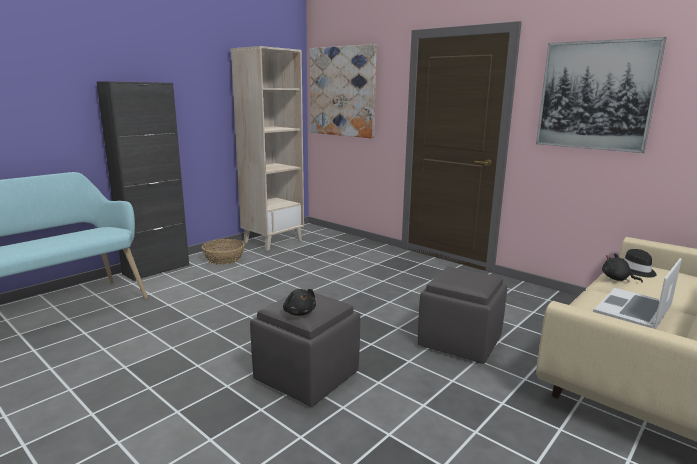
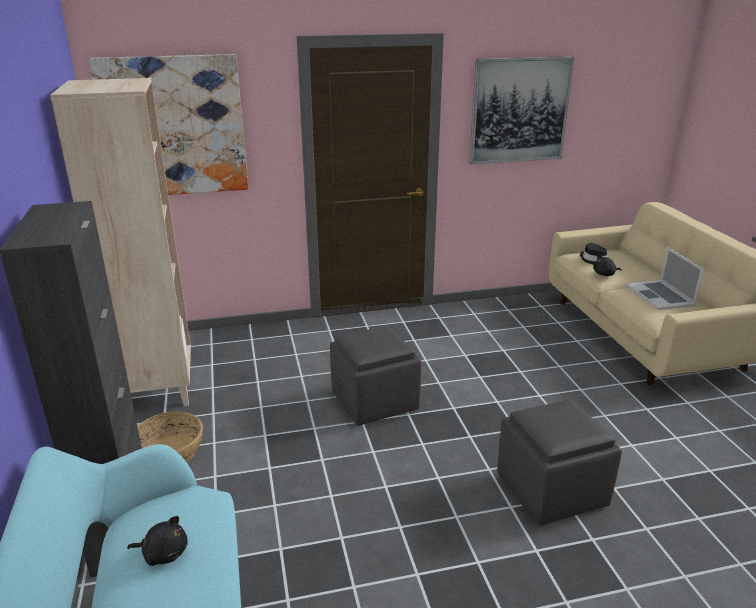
camera: 55 degrees left, 10 degrees up
black plush toy [283,289,316,316] -> black plush toy moved to [127,516,188,566]
grey ottoman [418,267,507,364] -> grey ottoman moved to [330,325,421,426]

